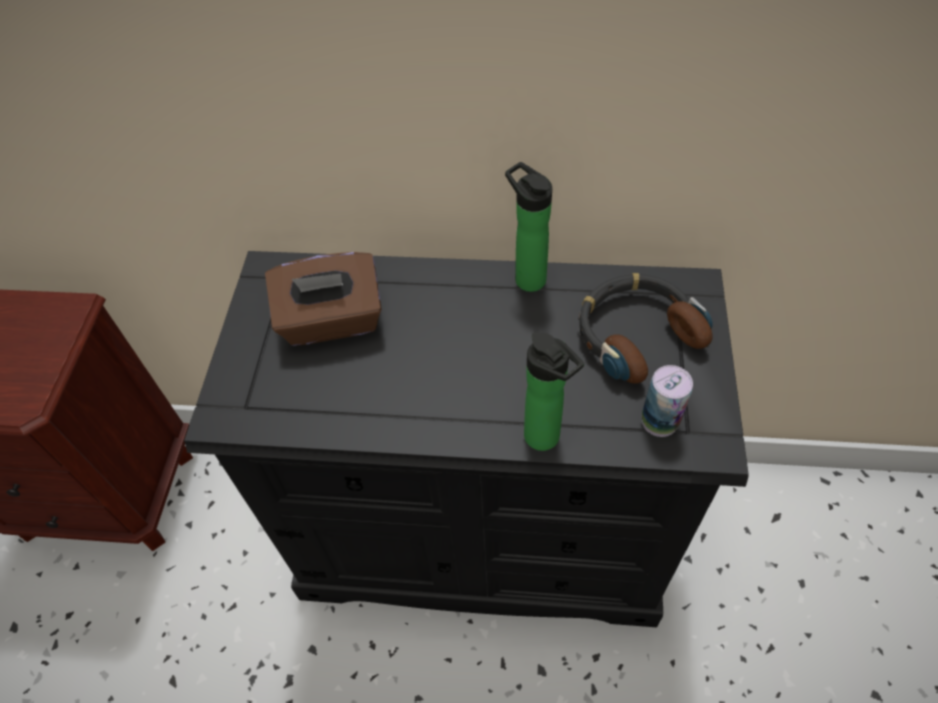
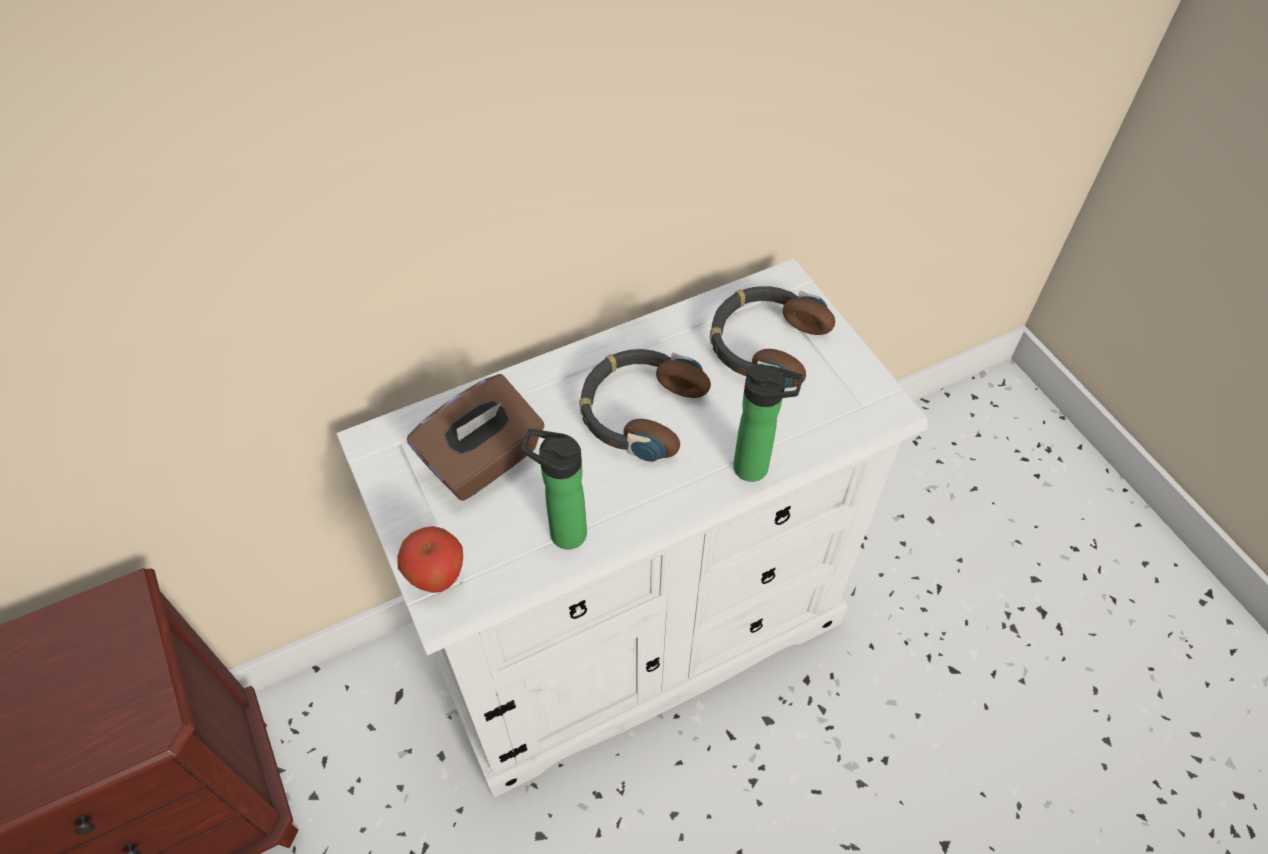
camera: 35 degrees left, 0 degrees up
black dresser [184,251,749,627] -> white dresser [336,259,927,798]
bottle [505,162,552,292] -> bottle moved to [521,429,587,549]
can [642,365,693,437] -> none
none -> apple [397,526,463,593]
none -> headphones [579,349,711,462]

